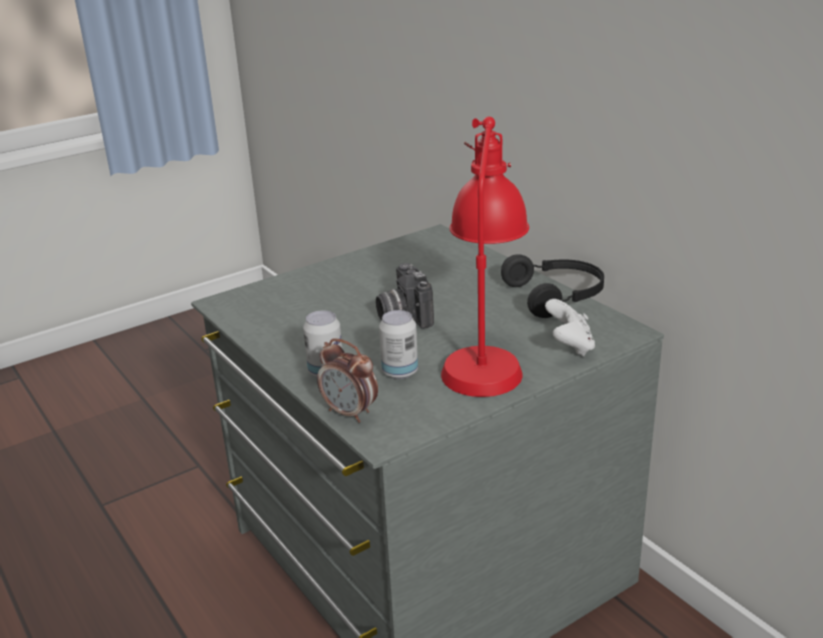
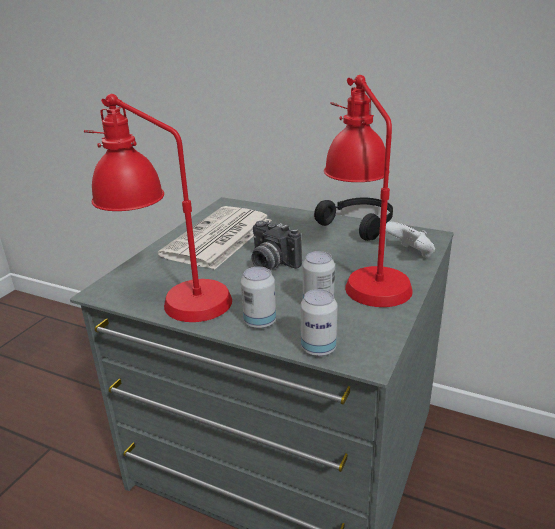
camera: 30 degrees left, 0 degrees up
alarm clock [317,339,378,423] -> can [300,289,338,357]
none -> red table lamp [84,94,232,322]
none -> newspaper [158,206,272,270]

